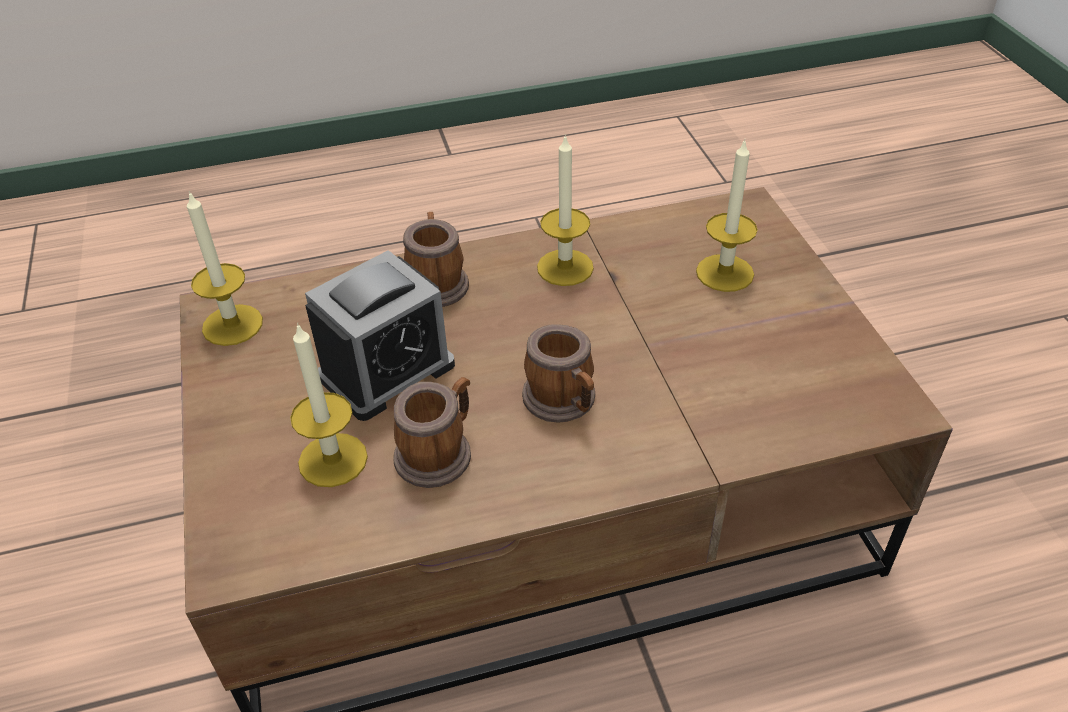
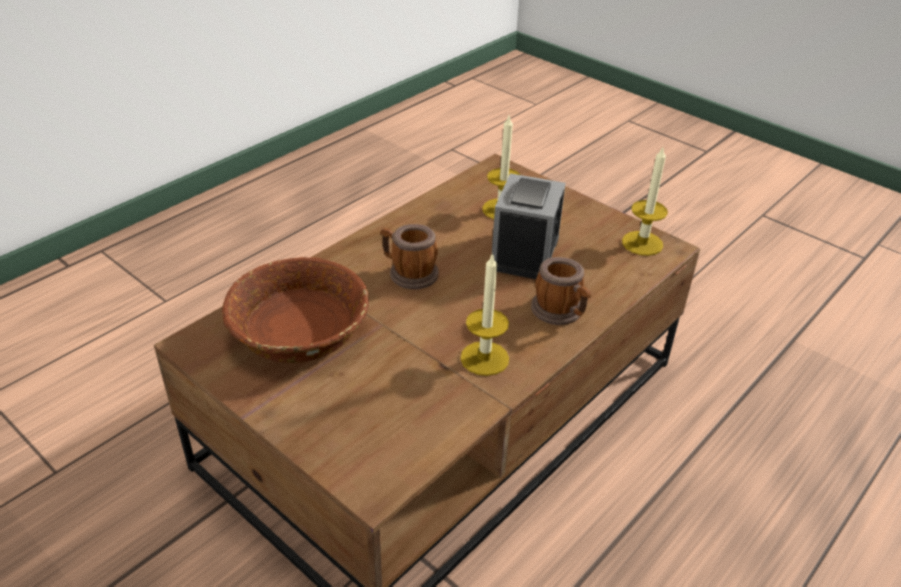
camera: 145 degrees right, 5 degrees down
mug [393,377,471,488] -> none
candle [696,139,758,292] -> none
none -> brown bowl [222,257,369,363]

